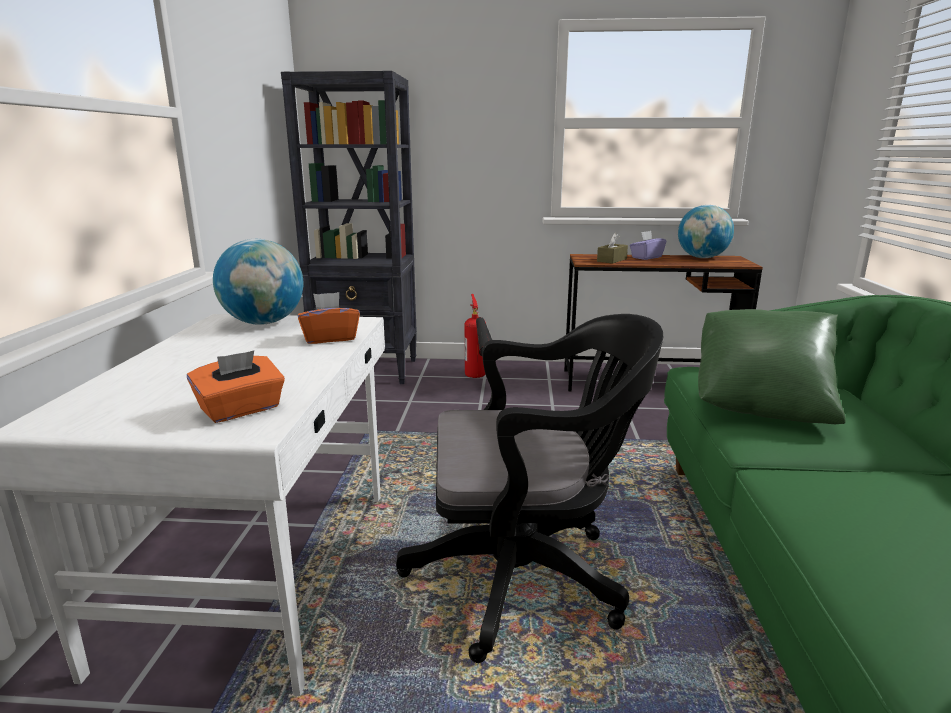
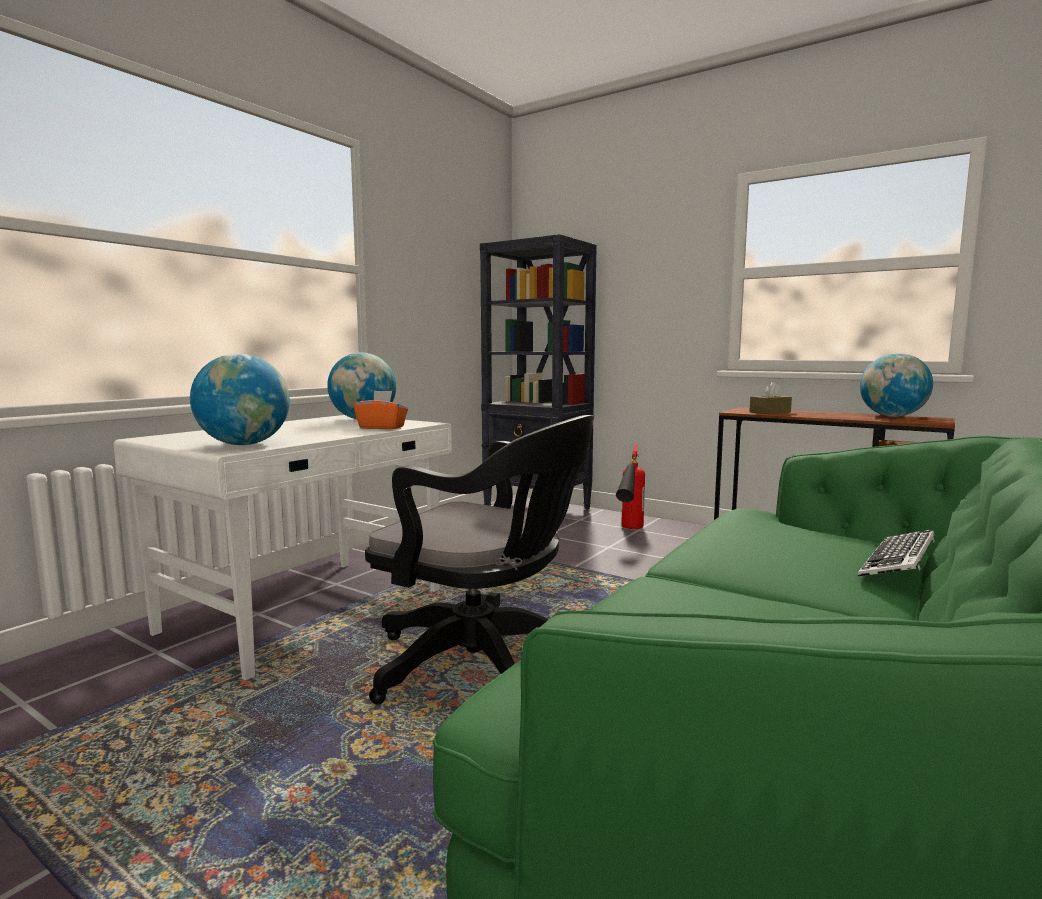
camera: 30 degrees right, 10 degrees down
orange tissue box [187,350,285,423] -> globe [190,354,290,445]
purple tissue box [629,231,666,260] -> none
green pillow [698,309,846,424] -> none
none -> keyboard [858,529,935,576]

